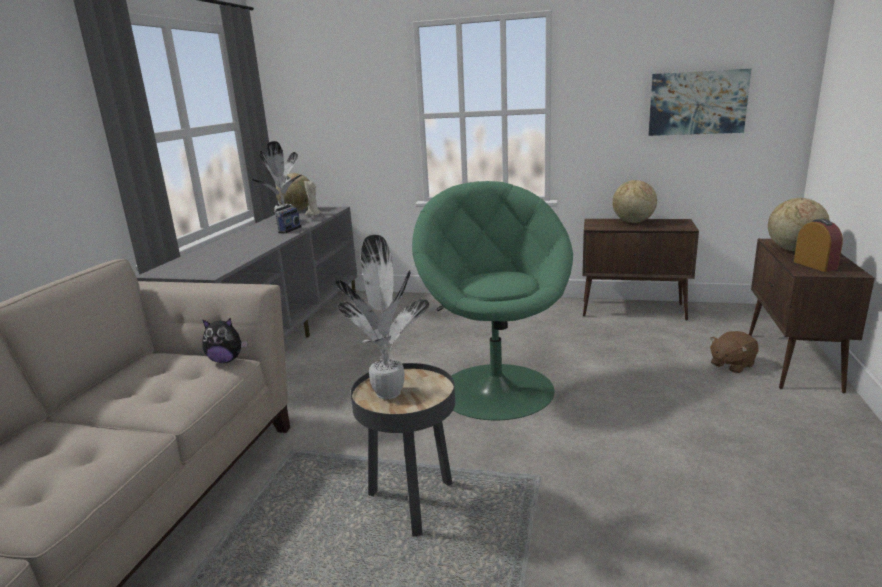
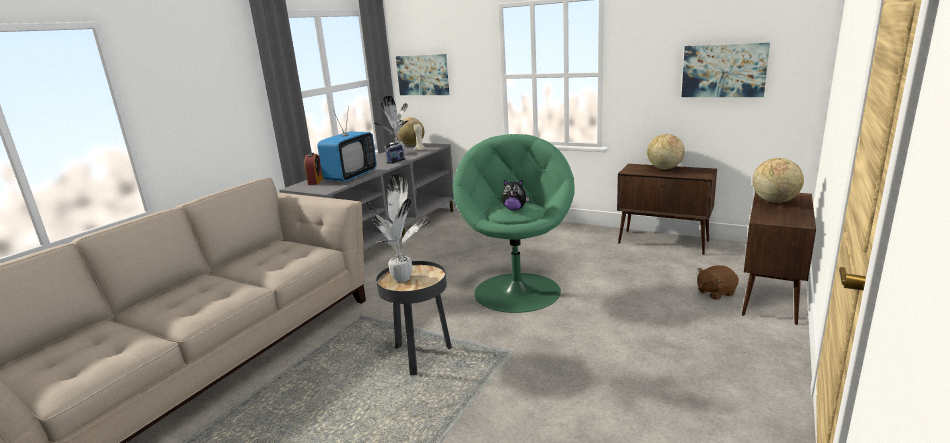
camera: 15 degrees right, 0 degrees up
plush toy [202,318,247,363] -> plush toy moved to [502,180,529,210]
alarm clock [794,219,843,272] -> alarm clock moved to [305,153,323,185]
none -> television [318,105,377,182]
none -> picture [396,54,449,95]

